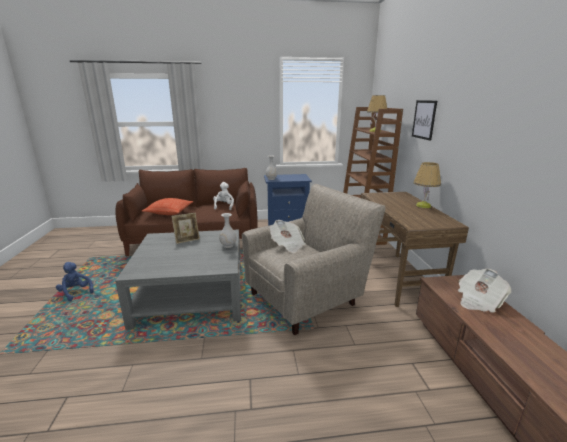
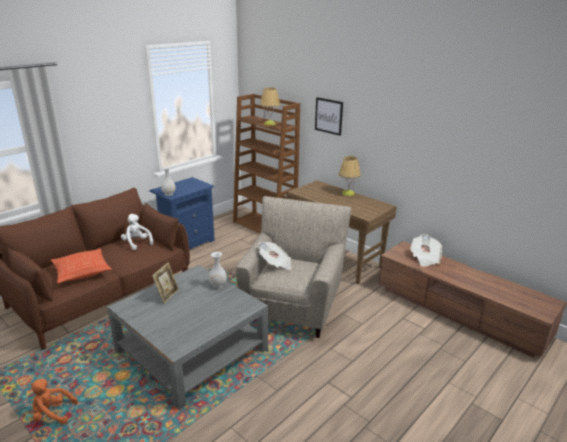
camera: 40 degrees left, 5 degrees up
blue plush toy [56,262,94,301] -> orange plush toy [31,379,78,424]

